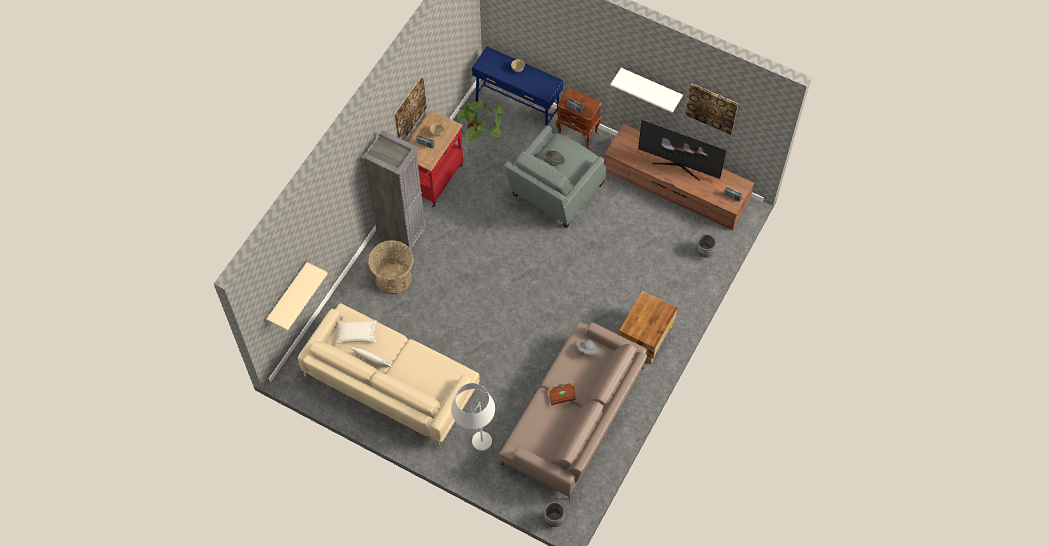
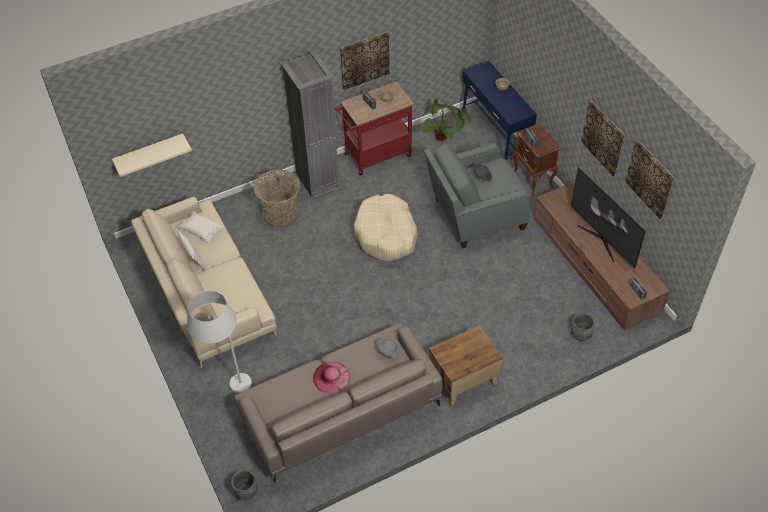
camera: 35 degrees right, 10 degrees down
brown book [548,382,576,405] -> pink hat [313,362,350,394]
white shelf [611,68,683,113] -> picture [581,100,625,176]
none -> beige dog bed [354,194,418,261]

